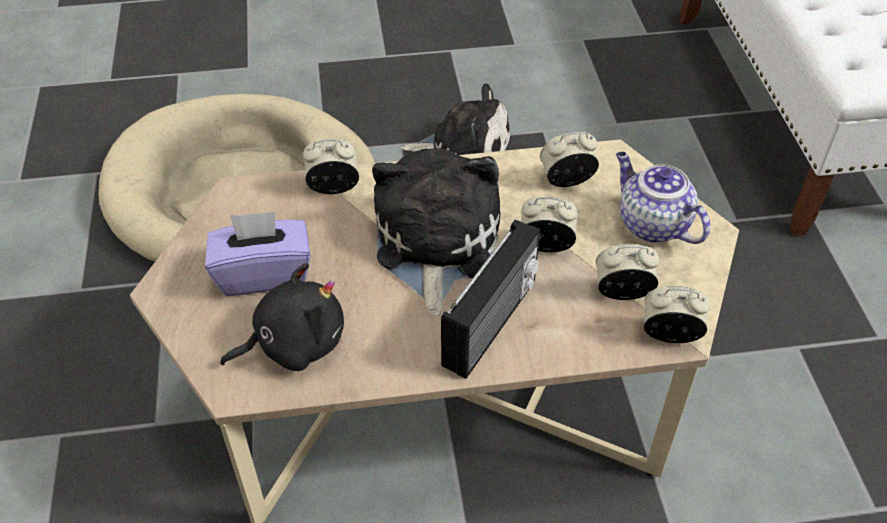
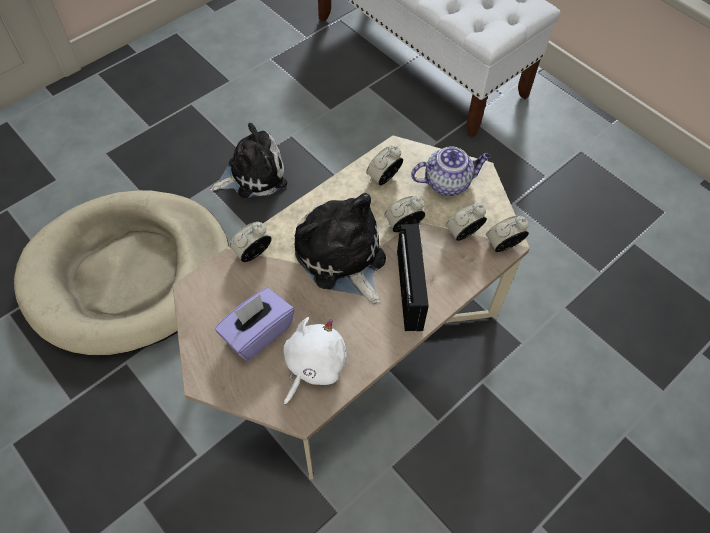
camera: 35 degrees left, 10 degrees up
black plush toy [220,263,344,371] -> white plush toy [283,317,347,405]
teapot [616,152,710,244] -> teapot turned 150 degrees clockwise [411,146,491,196]

